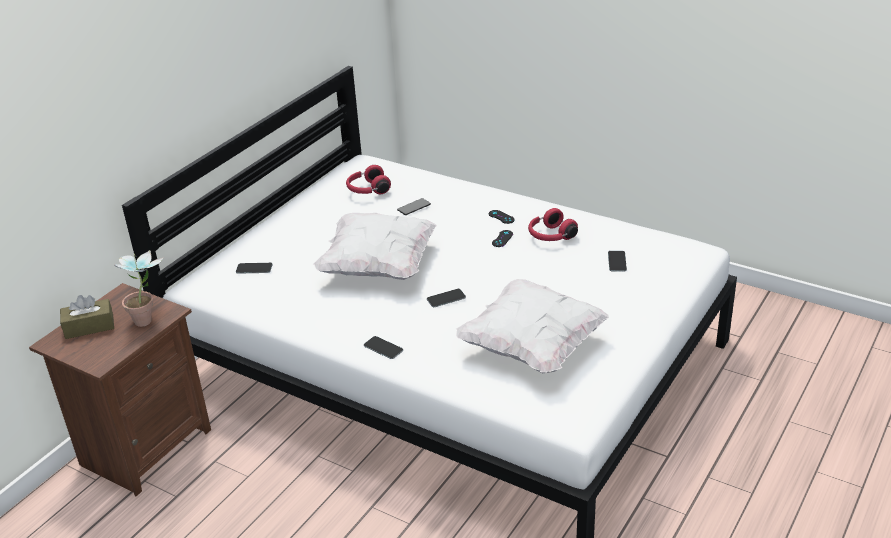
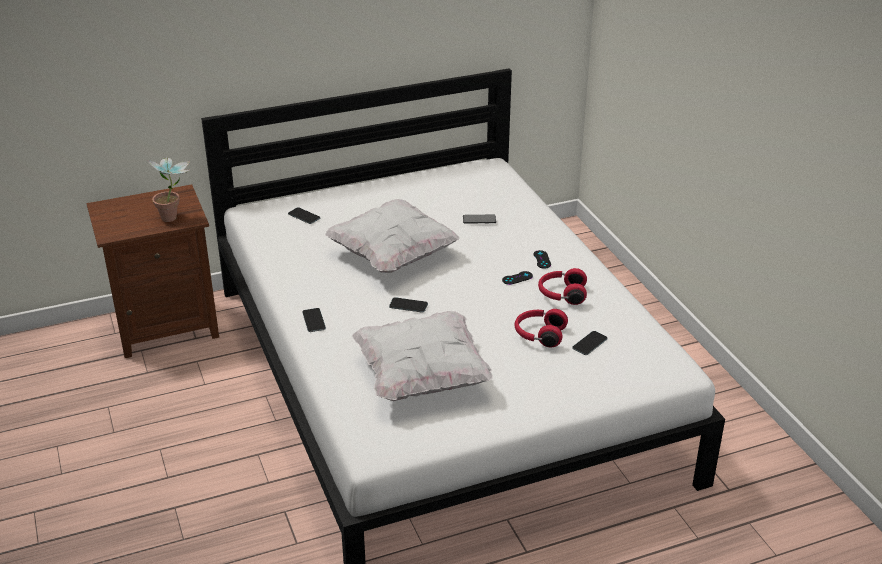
camera: 35 degrees right, 0 degrees up
brown tissue box [60,295,114,339] -> none
red headphones [346,165,391,194] -> red headphones moved to [515,309,568,347]

